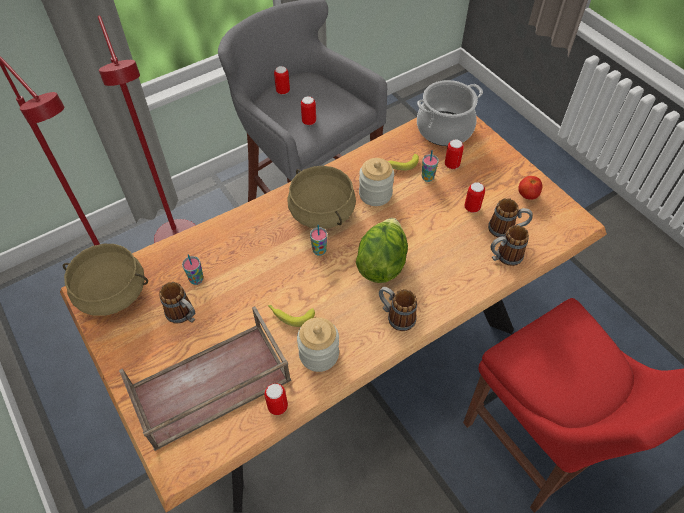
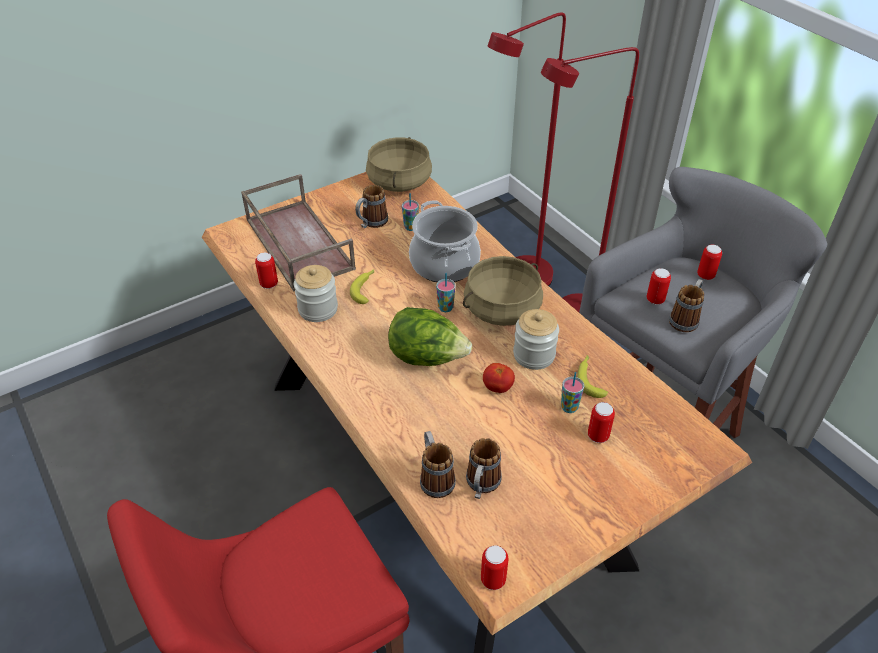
camera: 90 degrees right, 10 degrees down
mug [379,287,417,331] -> mug moved to [669,279,704,332]
cooking pot [417,80,483,146] -> cooking pot moved to [409,200,481,282]
can [464,182,485,213] -> can moved to [481,545,508,590]
tomato [518,176,543,200] -> tomato moved to [483,363,515,393]

